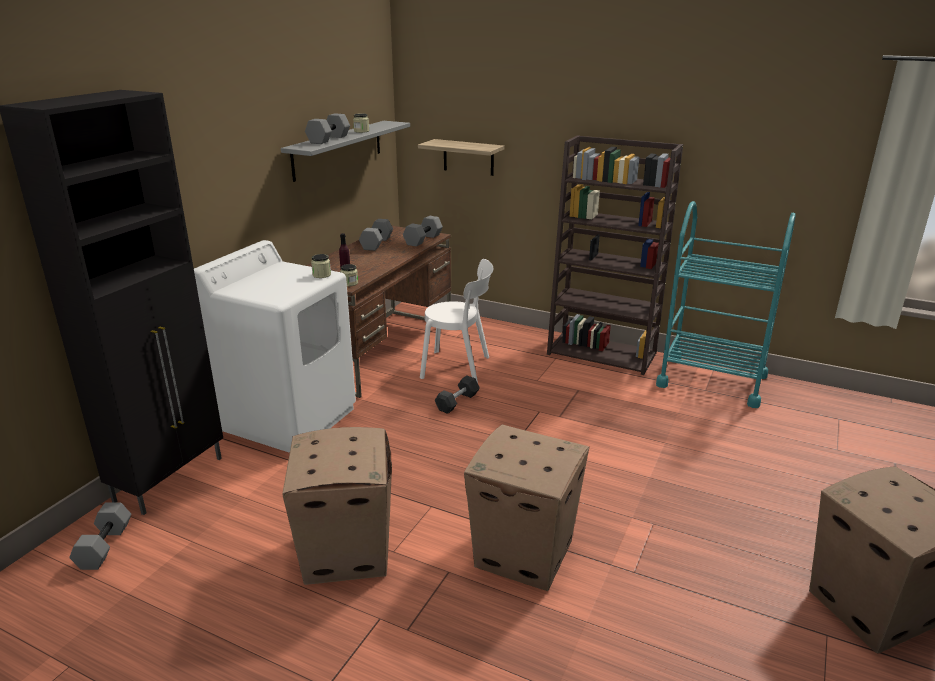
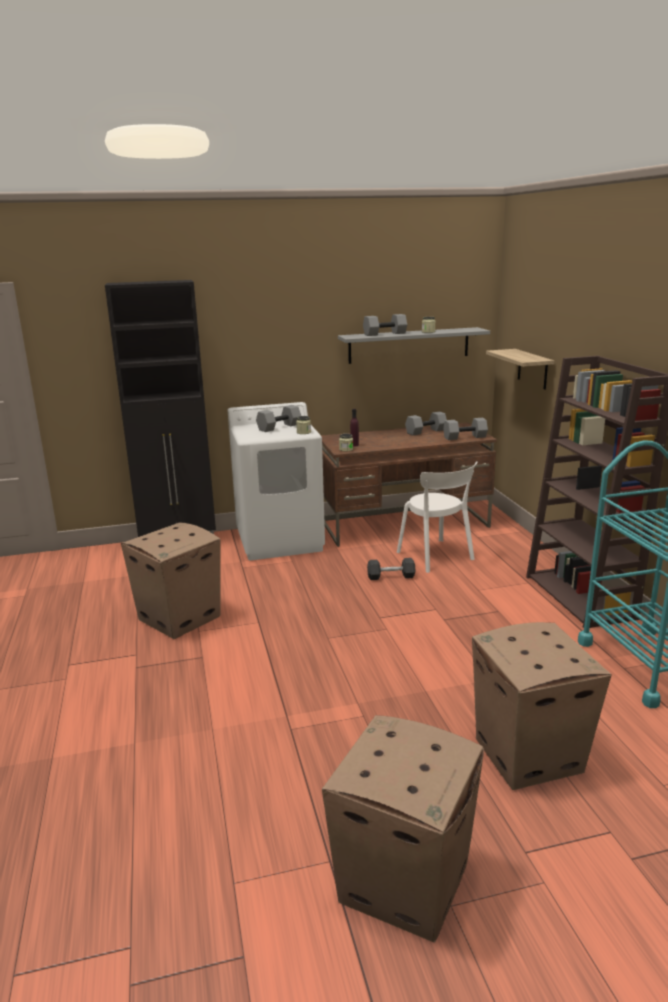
camera: 50 degrees right, 5 degrees down
grey dumbbell [70,502,131,570] -> grey dumbbell moved to [256,405,301,432]
cardboard box [464,424,589,591] -> cardboard box moved to [472,622,612,790]

